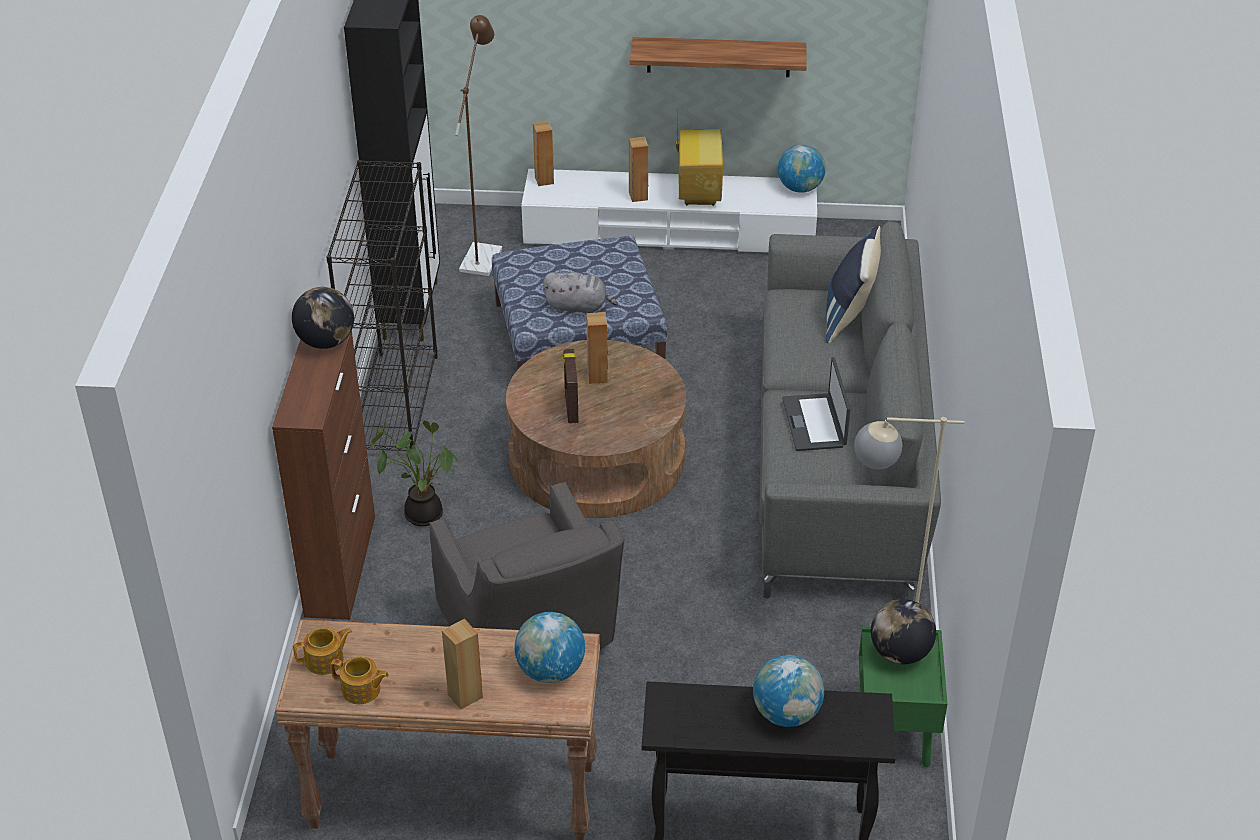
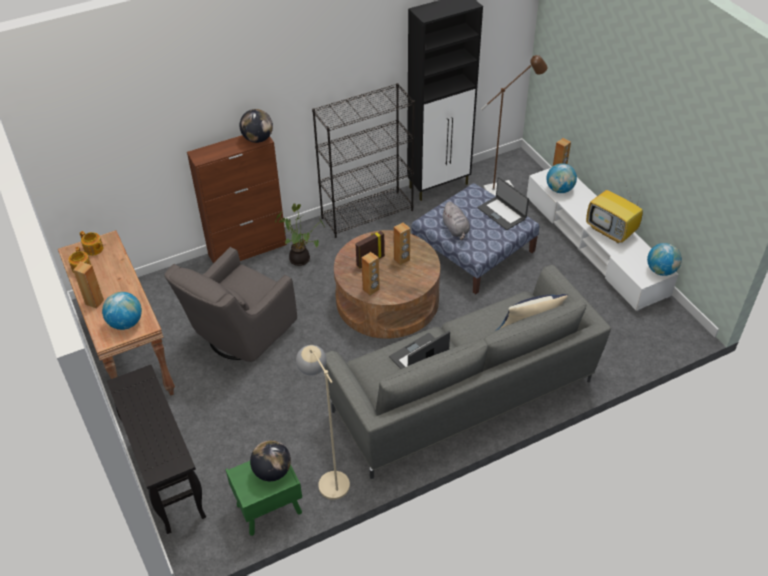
camera: 60 degrees right, 5 degrees up
brown speaker [629,137,648,202] -> brown speaker moved to [361,252,380,296]
shelf [630,37,807,77] -> none
television [676,118,723,206] -> television turned 75 degrees clockwise [586,186,643,243]
globe [753,655,824,727] -> globe moved to [546,163,577,193]
none -> laptop [477,177,529,230]

